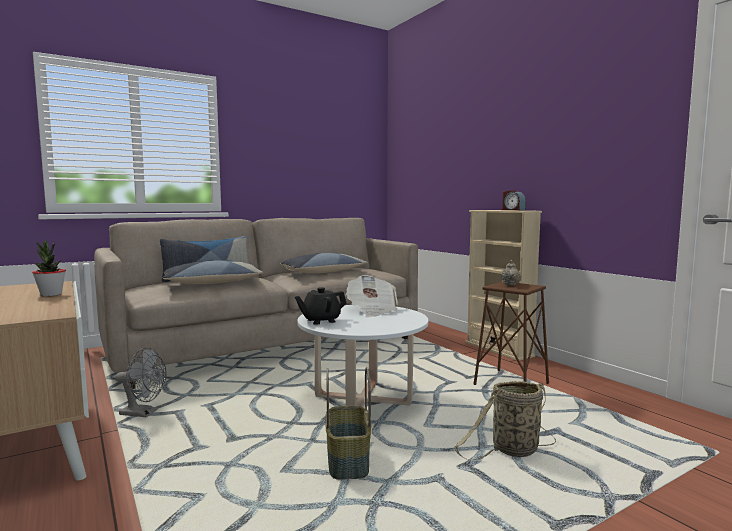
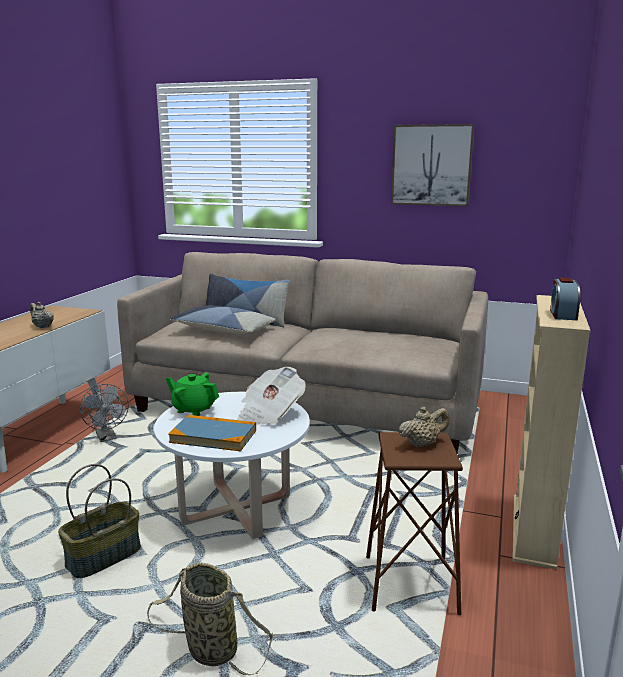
camera: 50 degrees right, 10 degrees up
potted plant [32,241,66,296] -> beige teapot [30,302,54,328]
pillow [280,253,368,273] -> none
black teapot [295,287,346,325] -> green teapot [166,373,219,416]
none -> book [168,415,256,451]
none -> picture [391,124,474,206]

